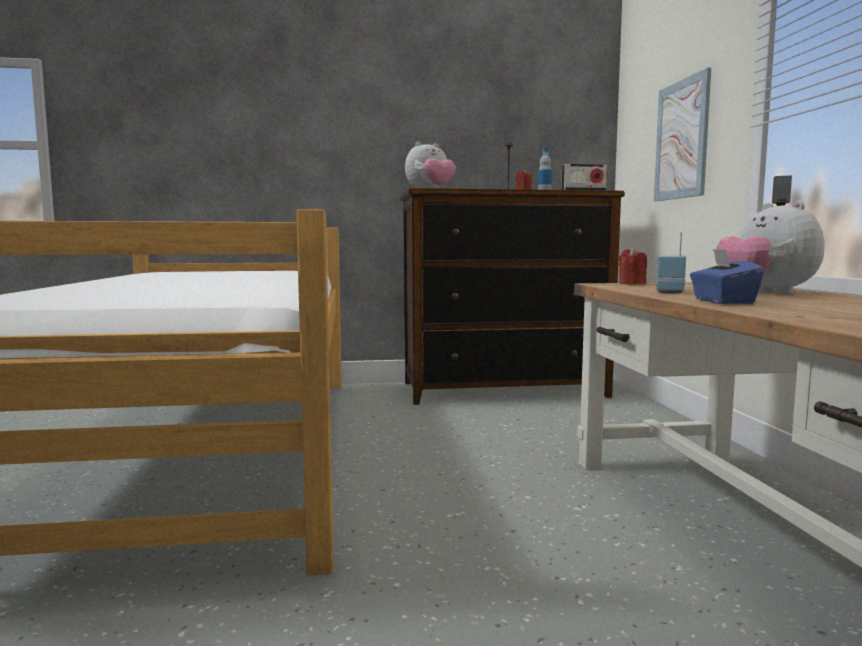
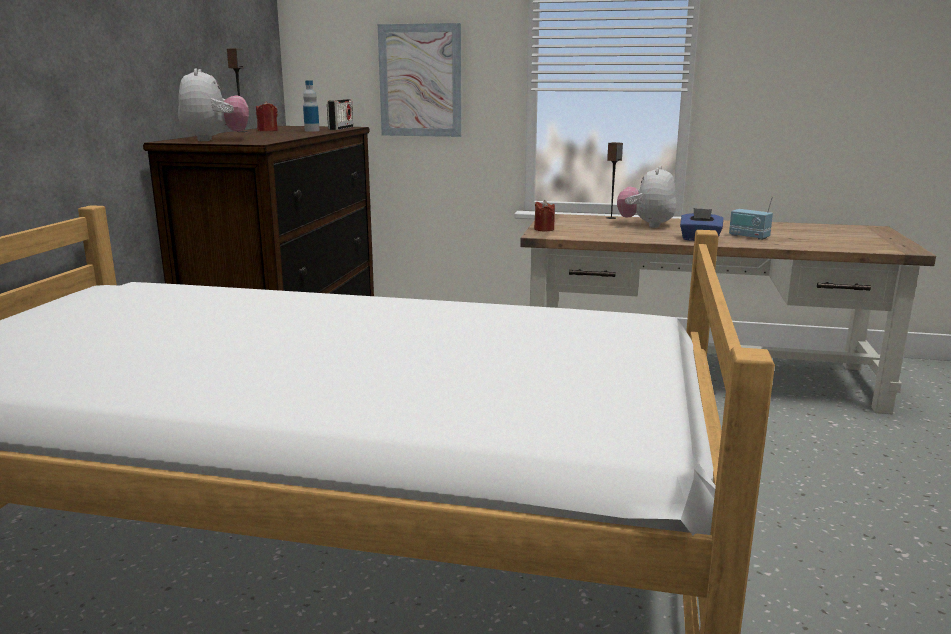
camera: 70 degrees left, 10 degrees up
radio [656,232,686,293] -> radio moved to [729,196,773,240]
plush toy [715,200,824,295] -> plush toy turned 105 degrees clockwise [617,166,676,228]

